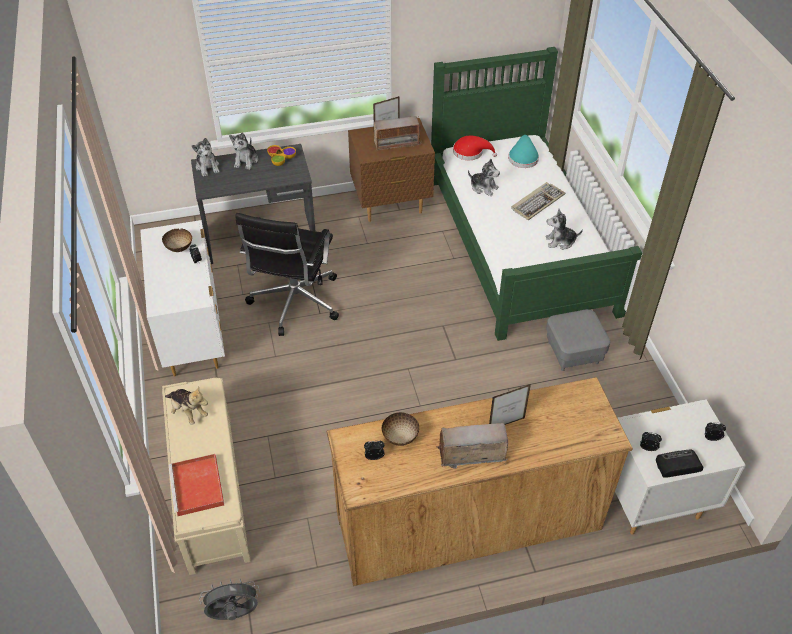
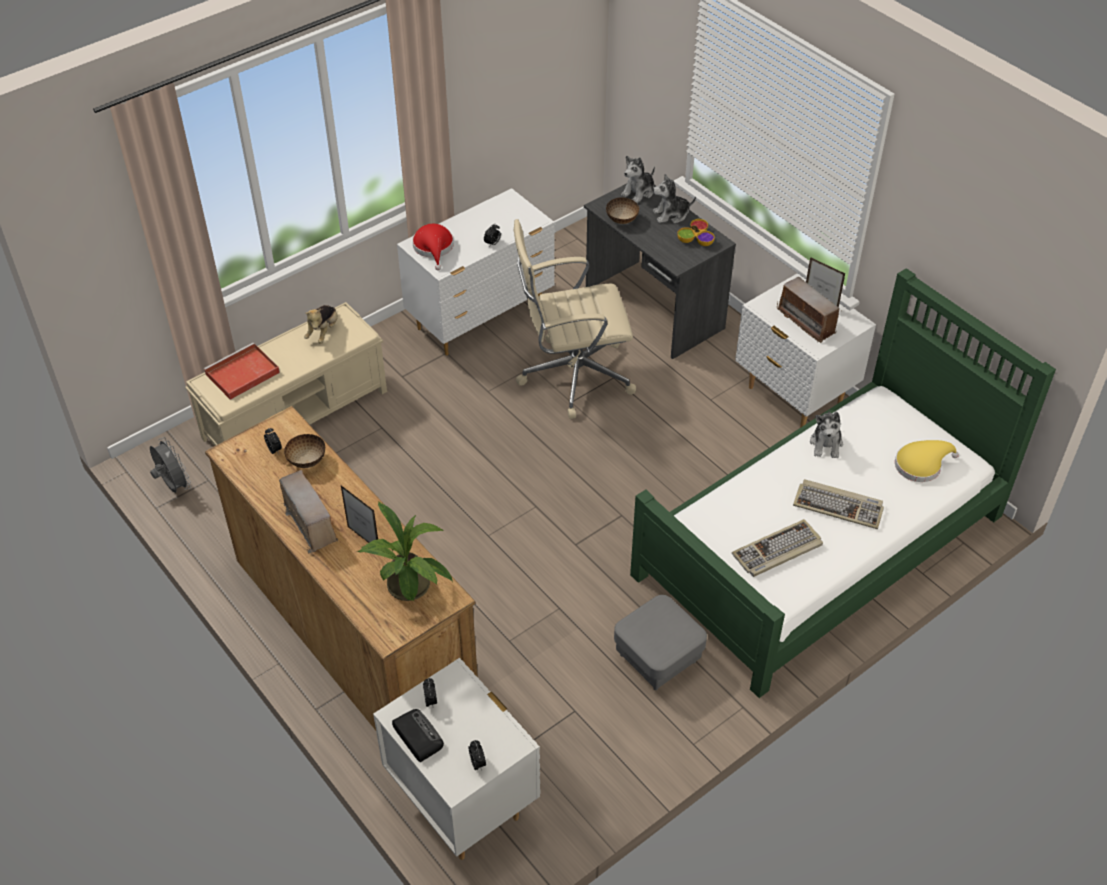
camera: 65 degrees right, 0 degrees up
bowl [162,229,192,252] -> bowl moved to [606,197,639,224]
black office chair [235,213,339,336] -> beige office chair [513,219,636,419]
brown nightstand [348,118,435,222] -> white nightstand [735,273,876,428]
red hat [453,136,497,160] -> red hat moved to [412,224,454,271]
turquoise hat [508,135,539,168] -> yellow hat [895,440,959,482]
plush toy [546,209,583,250] -> keyboard [732,519,823,577]
none -> potted plant [357,502,453,601]

